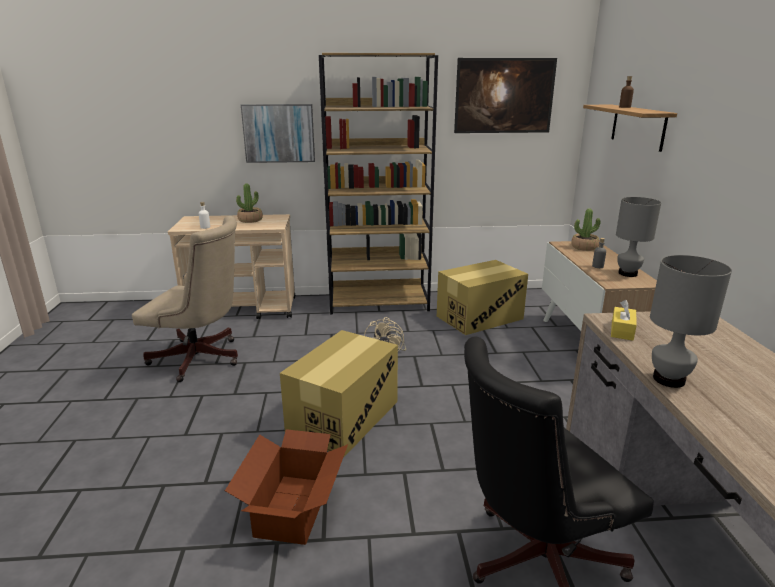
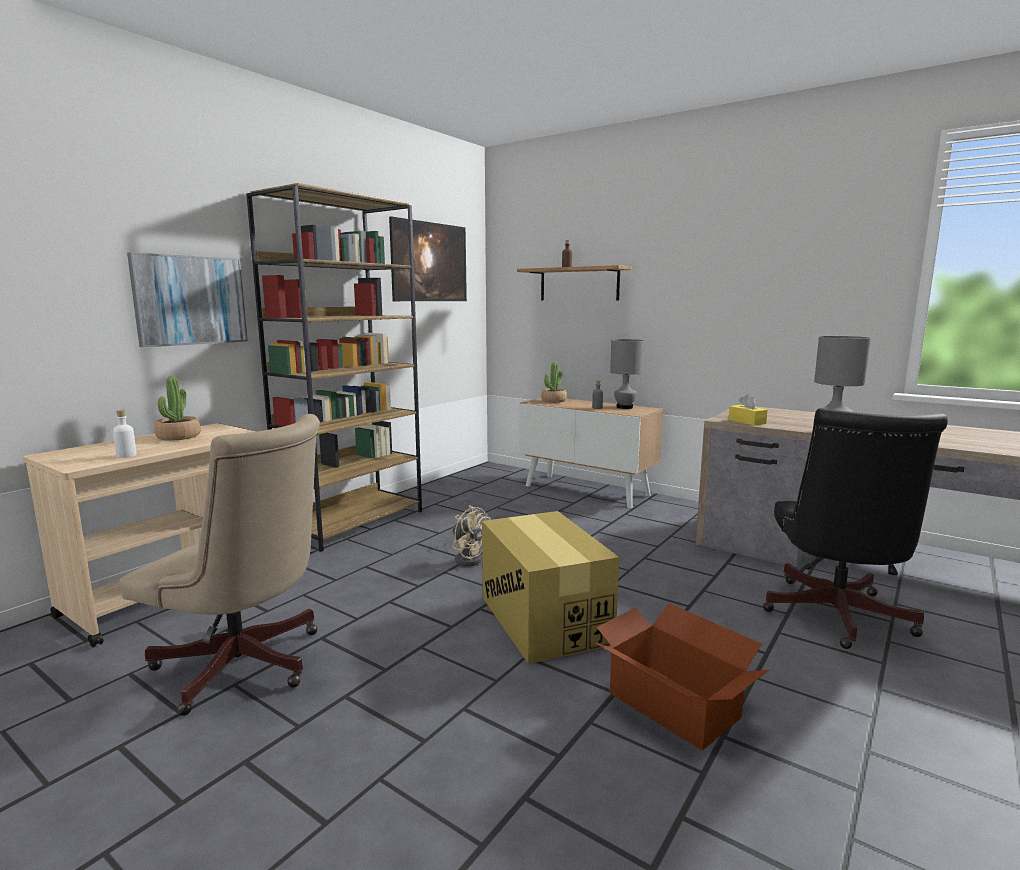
camera: 50 degrees left, 10 degrees down
beige office chair [132,216,238,382] -> beige office chair turned 60 degrees clockwise [119,414,320,716]
cardboard box [437,260,528,335] -> none

